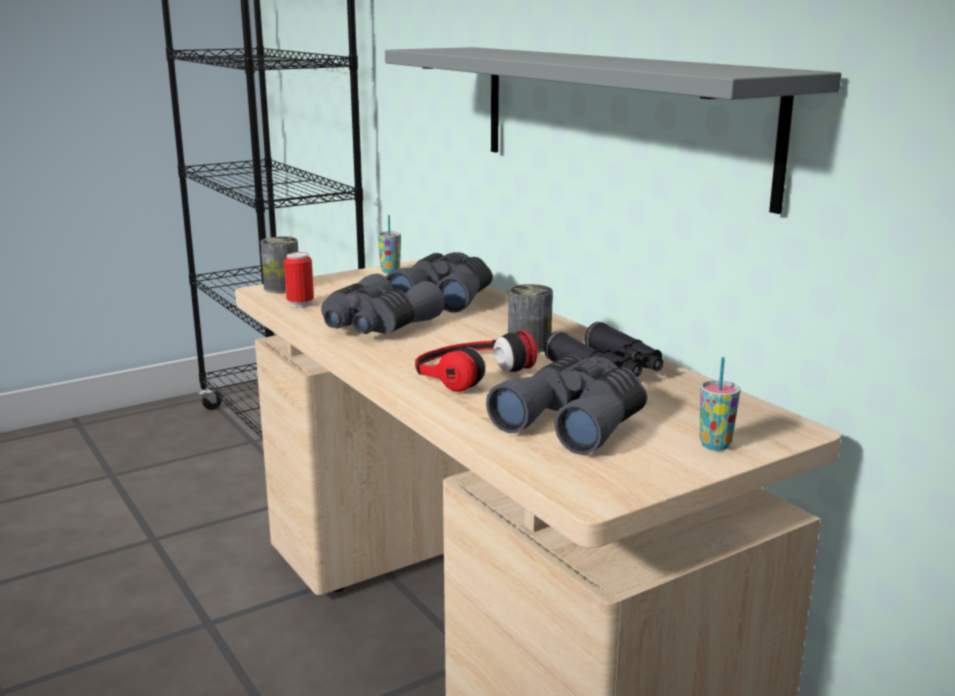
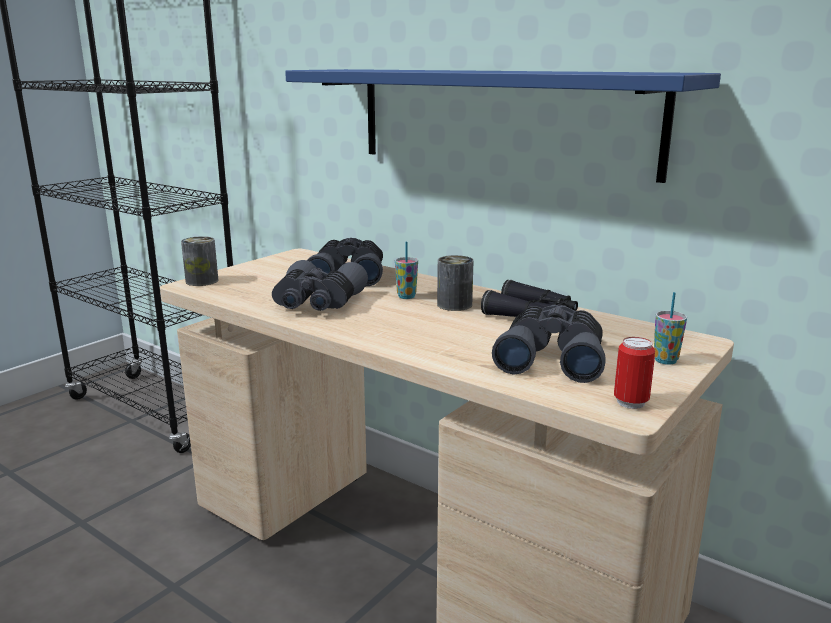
camera: 20 degrees left, 0 degrees up
can [284,252,314,307] -> can moved to [614,337,655,409]
cup [378,215,401,273] -> cup moved to [395,242,418,299]
grey shelf [385,47,841,214] -> blue shelf [285,69,721,183]
headphones [415,330,537,392] -> none

